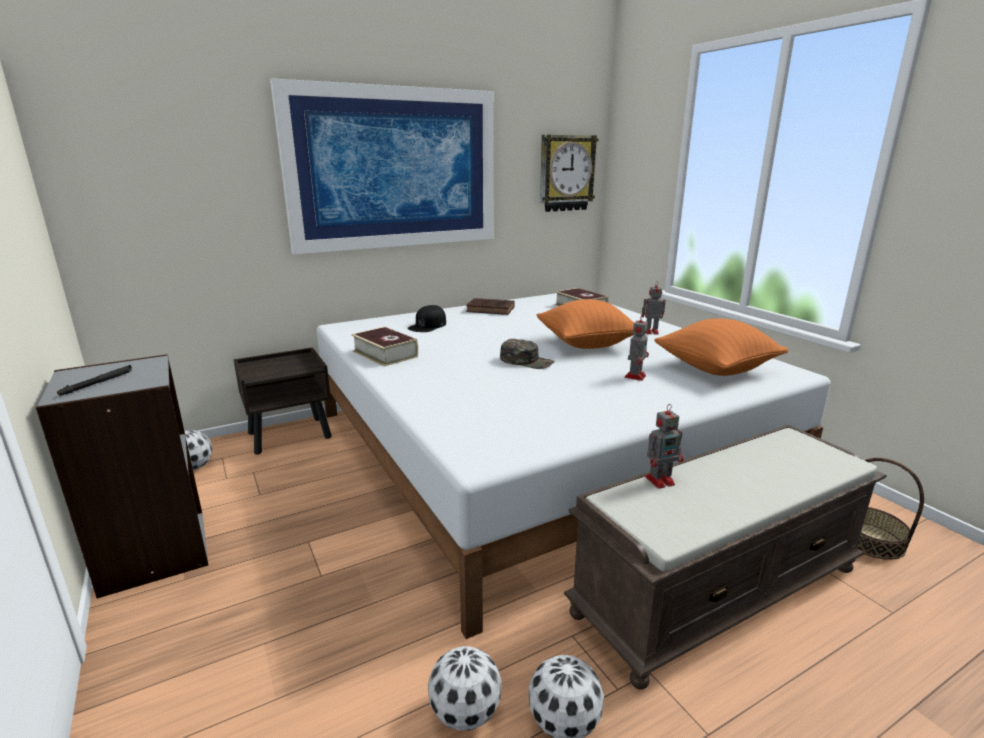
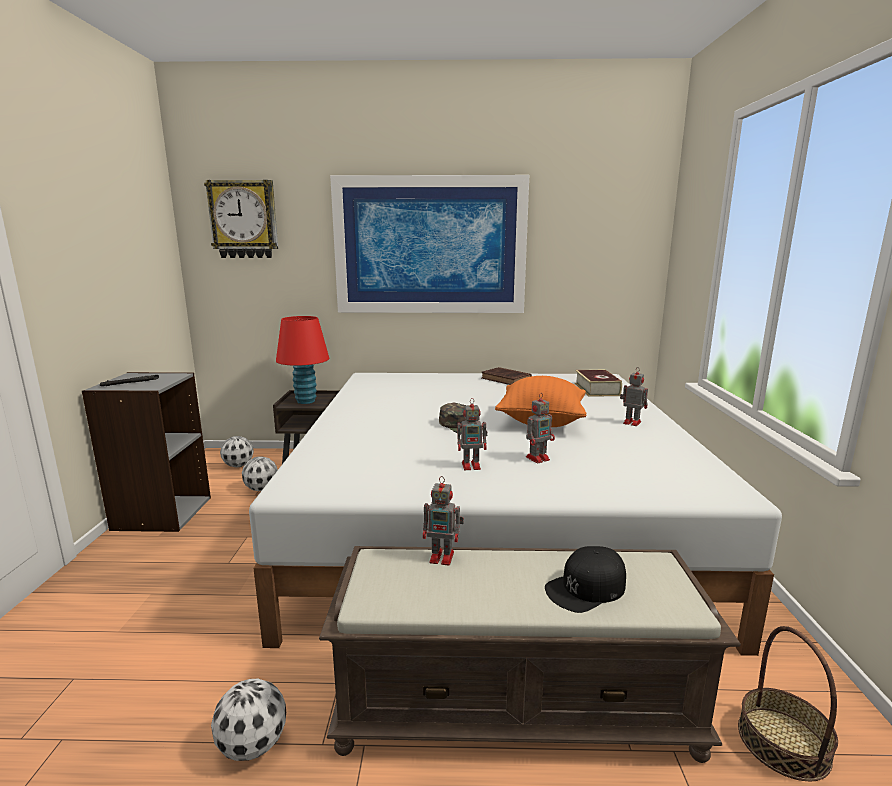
camera: 30 degrees right, 5 degrees down
book [351,327,418,366] -> none
black cap [408,305,446,332] -> black cap moved to [545,546,626,613]
football [428,646,501,731] -> football moved to [242,456,278,491]
wall clock [540,135,599,212] -> wall clock moved to [204,180,278,258]
orange pillow [654,318,788,376] -> none
none -> red table lamp [276,316,329,404]
none -> toy robot [457,398,488,470]

